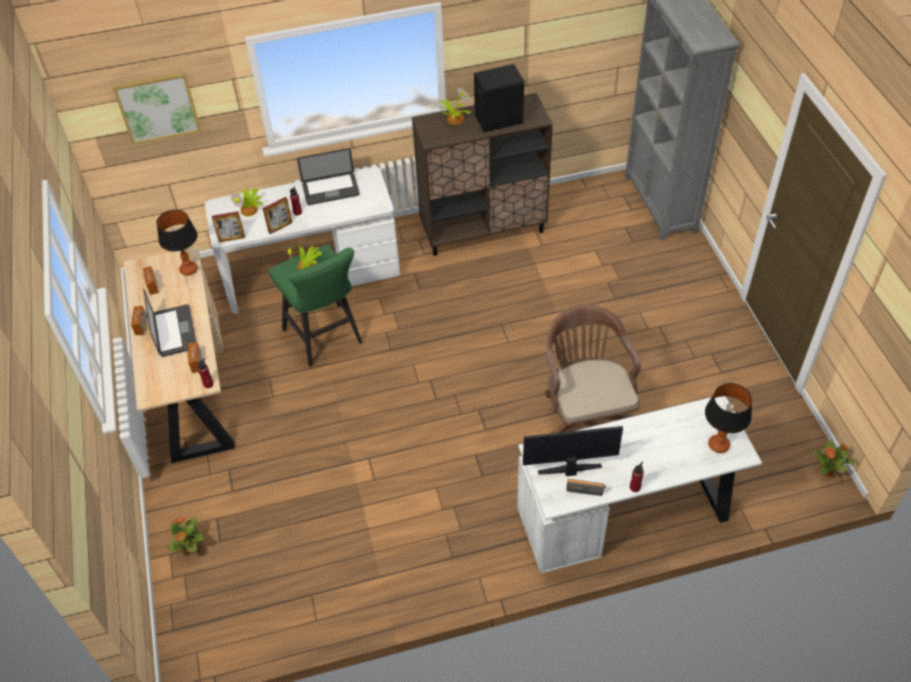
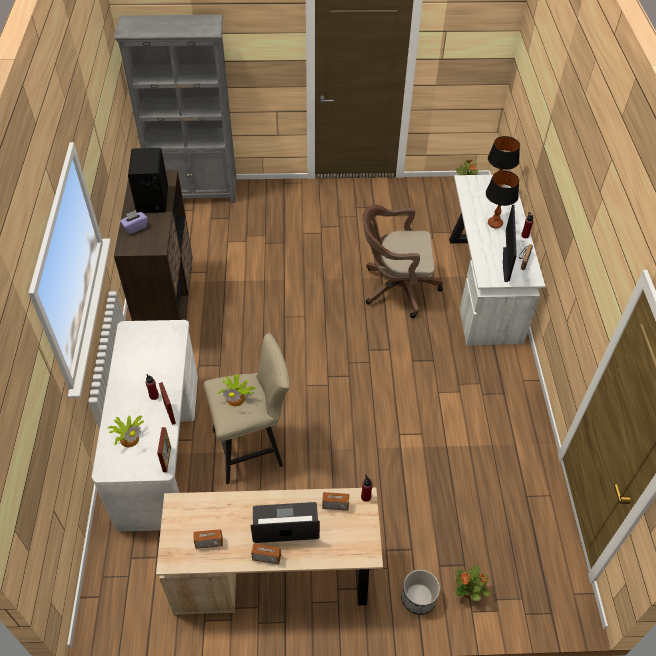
camera: 80 degrees left, 0 degrees up
picture [113,72,201,145] -> none
table lamp [156,210,198,276] -> table lamp moved to [486,171,519,228]
green stool [268,245,362,367] -> beige stool [204,333,290,484]
laptop [297,148,360,205] -> none
potted plant [440,87,471,125] -> purple tissue box [120,210,148,234]
none -> planter [401,569,440,615]

